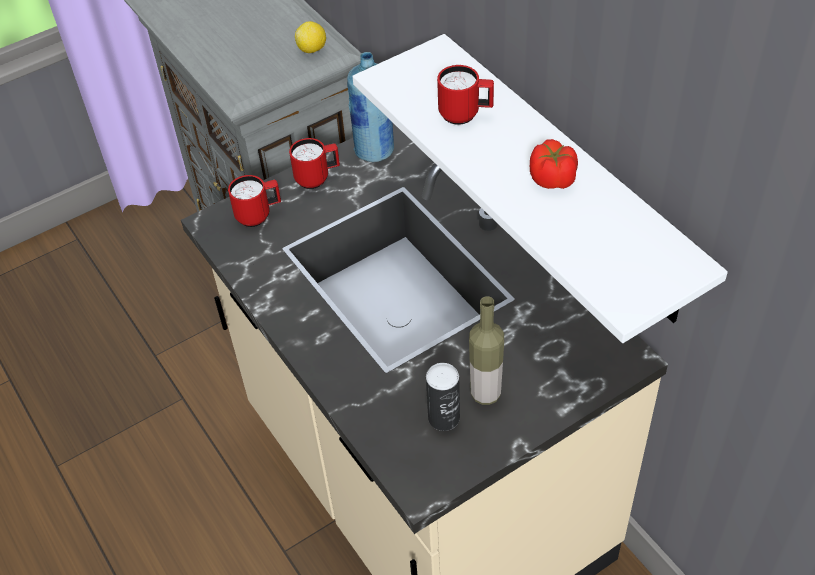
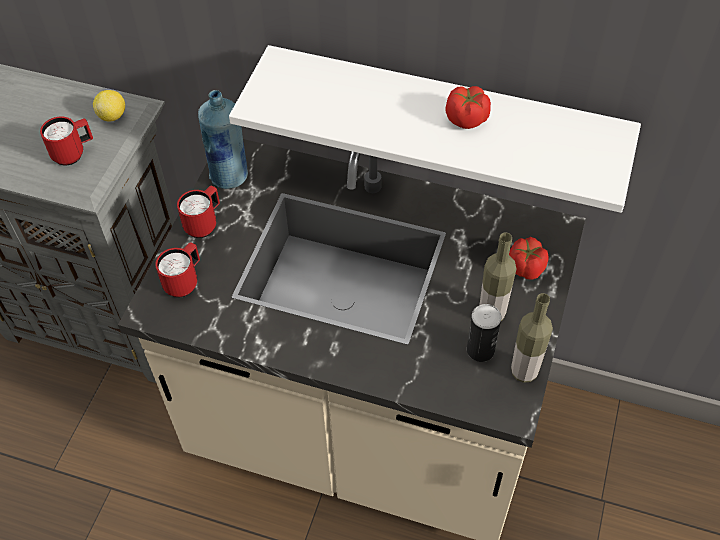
camera: 40 degrees left, 5 degrees up
red mug [437,65,494,125] -> red mug moved to [40,116,93,166]
none -> tomato [509,237,549,280]
none -> bottle [511,293,553,383]

